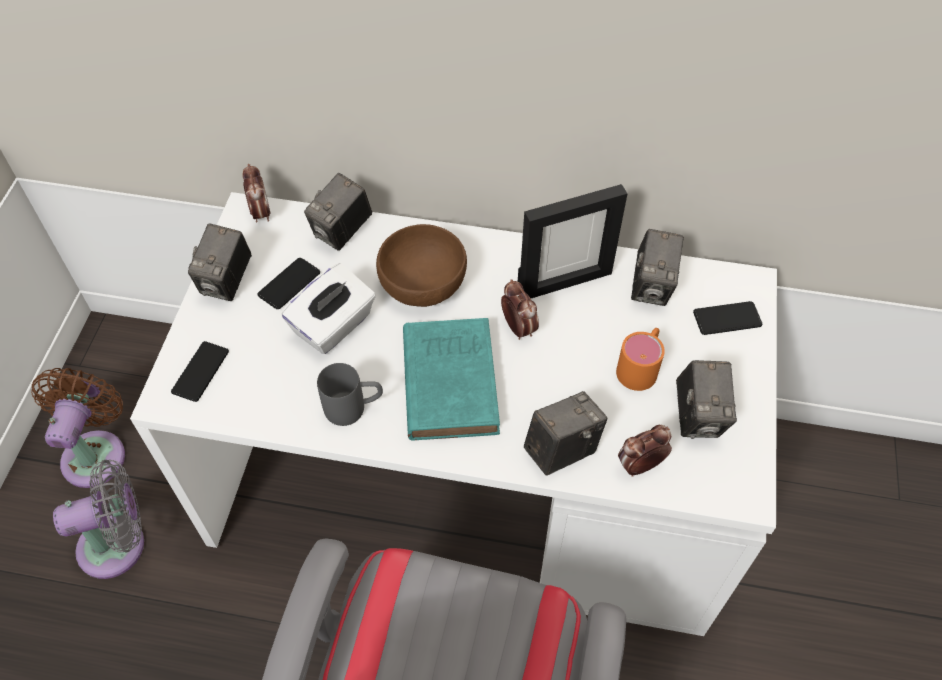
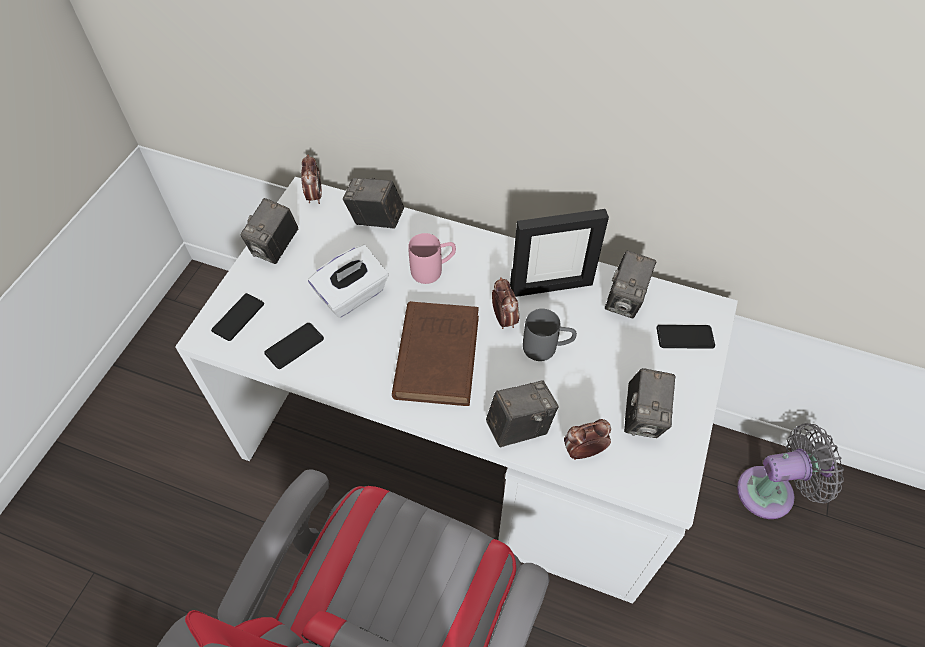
camera: 10 degrees right, 0 degrees up
brown fan [31,368,125,488] -> none
grey fan [53,460,144,579] -> grey fan moved to [737,423,844,519]
phone [257,258,320,309] -> phone moved to [264,323,324,369]
camera [304,173,372,251] -> camera turned 60 degrees clockwise [343,177,404,229]
grey mug [317,363,383,426] -> grey mug moved to [523,309,577,361]
brown bowl [376,224,467,307] -> pink mug [408,233,456,284]
turquoise book [403,318,500,441] -> brown book [392,301,479,406]
orange mug [616,328,665,391] -> none

